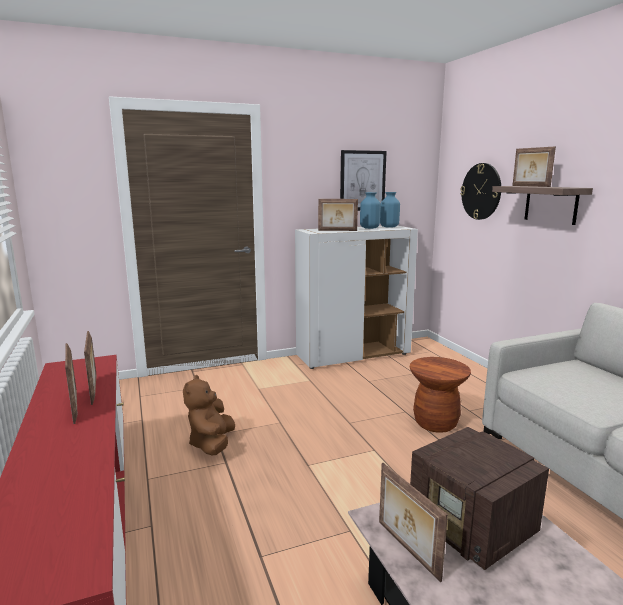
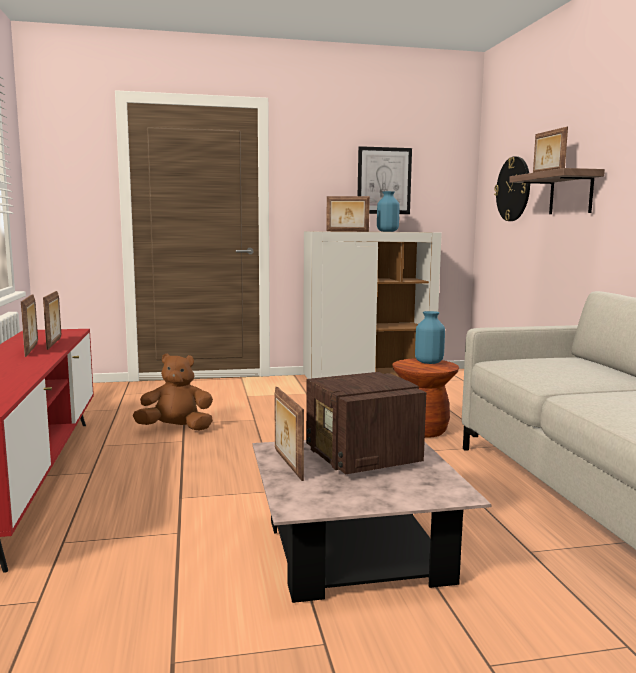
camera: 10 degrees right, 5 degrees down
brown plush toy [183,375,235,455] -> brown plush toy turned 75 degrees clockwise [133,353,213,431]
blue vase [380,192,400,228] -> blue vase moved to [415,311,445,364]

